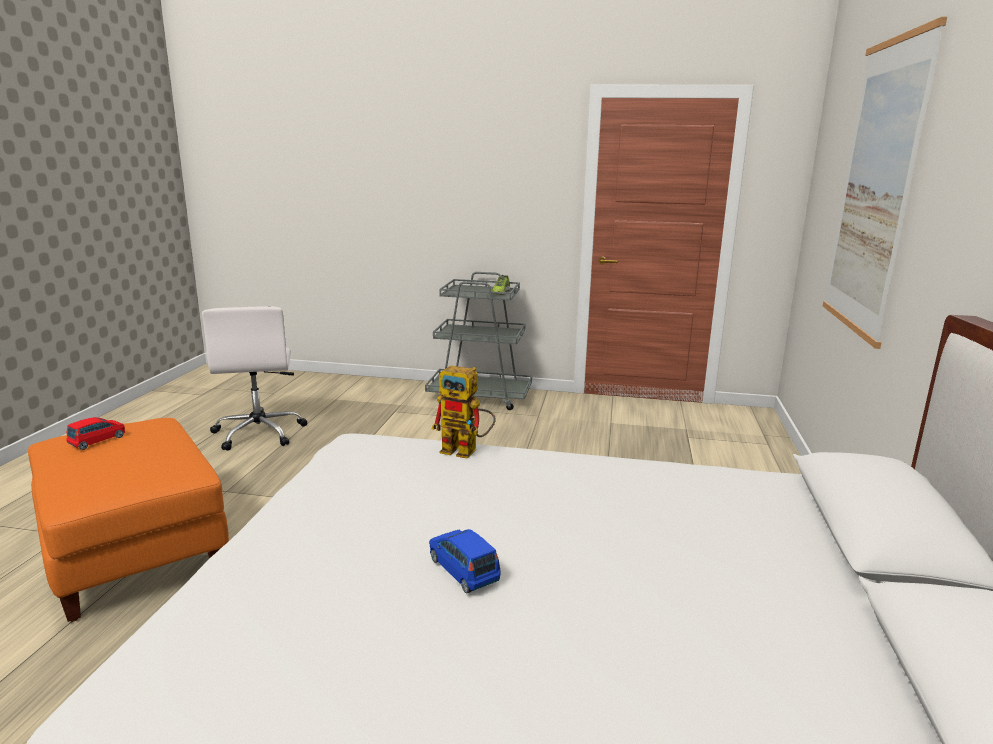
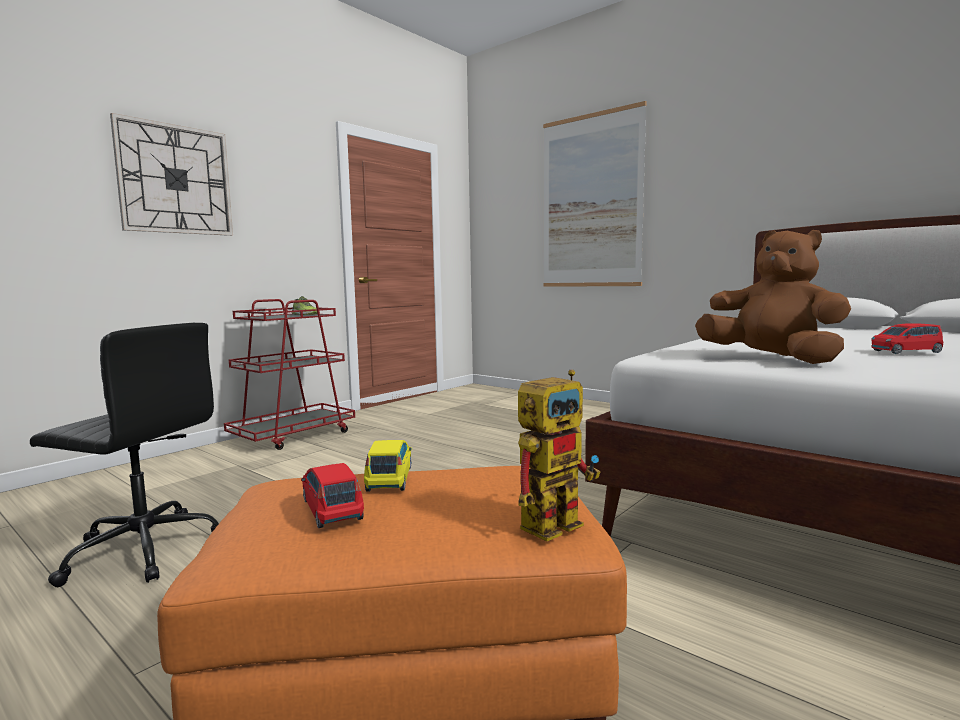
camera: 60 degrees left, 10 degrees down
white office chair [202,306,308,451] -> black office chair [30,323,219,587]
grey cart [425,272,532,410] -> red cart [224,299,355,450]
blue toy car [429,529,501,594] -> red toy car [871,323,943,354]
toy robot [432,365,496,459] -> toy robot moved to [518,370,600,541]
none -> wall clock [110,113,233,236]
none -> yellow toy car [364,440,412,492]
none -> brown plush toy [695,230,851,364]

